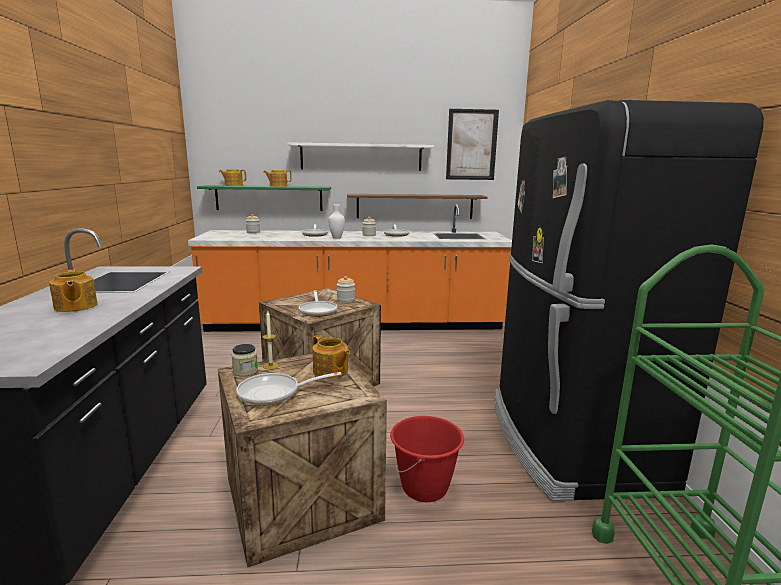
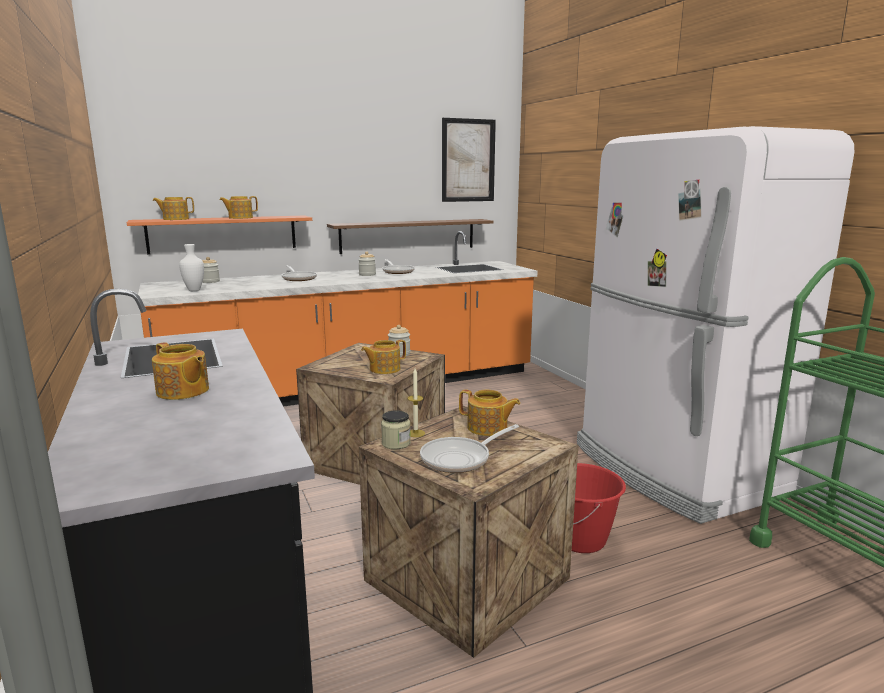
camera: 20 degrees left, 0 degrees up
green shelf [197,185,331,211] -> orange shelf [127,216,312,255]
white shelf [287,142,434,171] -> none
frying pan [299,290,338,317] -> teapot [361,340,406,374]
white vase [328,204,345,239] -> white vase moved to [179,244,204,291]
black fridge [495,100,764,501] -> white fridge [577,126,854,524]

